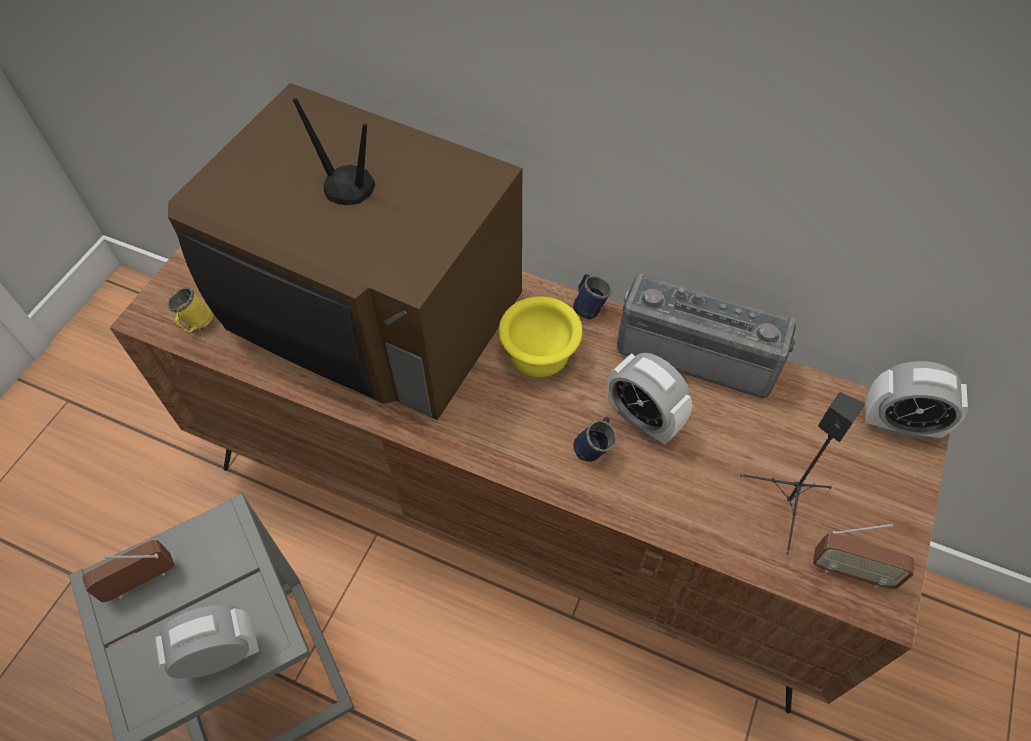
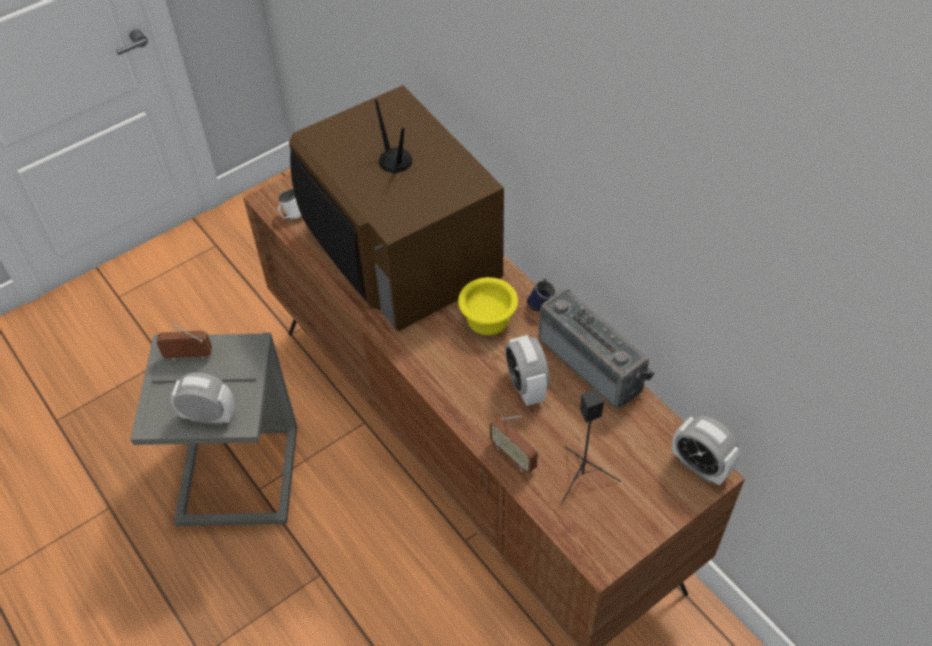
camera: 30 degrees right, 5 degrees down
yellow mug [167,287,213,333] -> white mug [277,189,301,220]
blue mug [573,417,617,462] -> none
radio [813,524,914,589] -> radio moved to [490,415,538,474]

